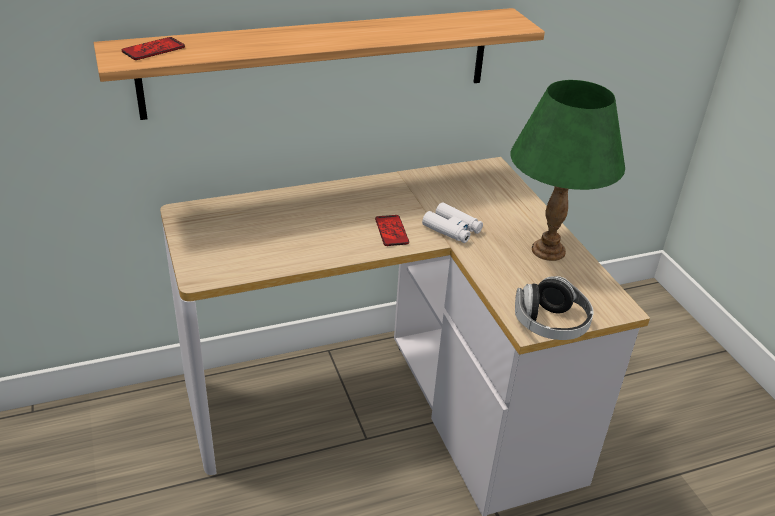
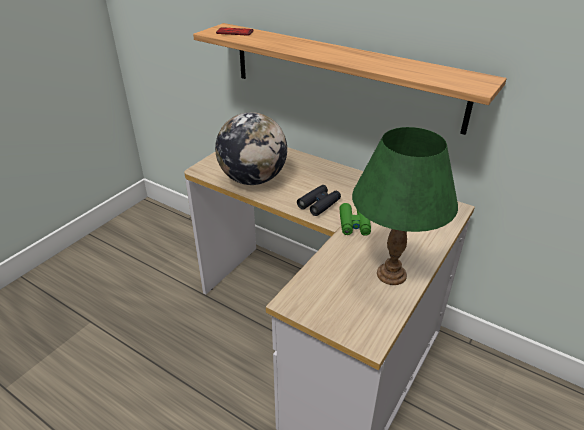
camera: 55 degrees right, 0 degrees up
phone [375,215,409,246] -> black binoculars [297,185,341,216]
white binoculars [422,202,483,243] -> green binoculars [339,203,371,236]
headphones [515,276,593,340] -> none
none -> globe [215,112,287,185]

